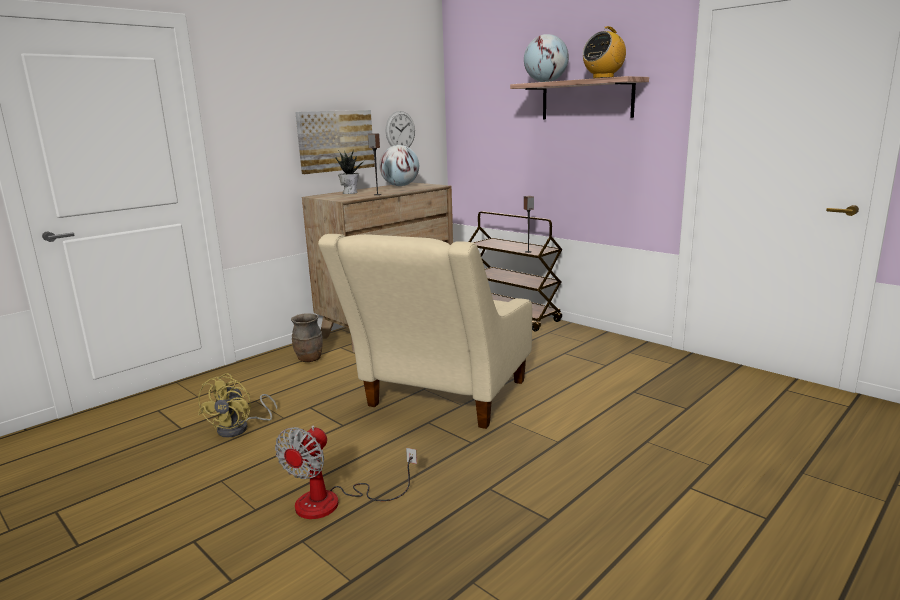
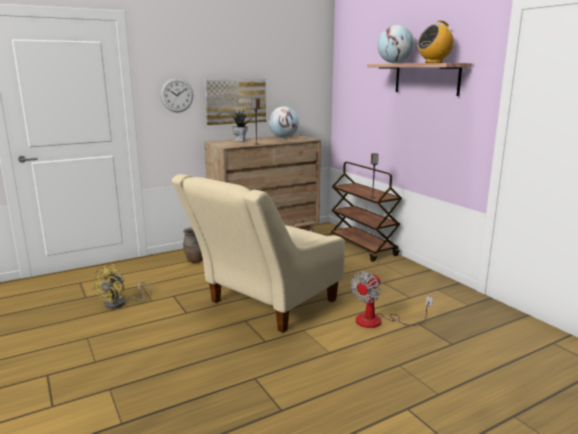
camera: 15 degrees right, 0 degrees up
fan [275,426,417,519] -> fan moved to [351,271,433,328]
wall clock [386,111,415,147] -> wall clock moved to [160,78,193,113]

